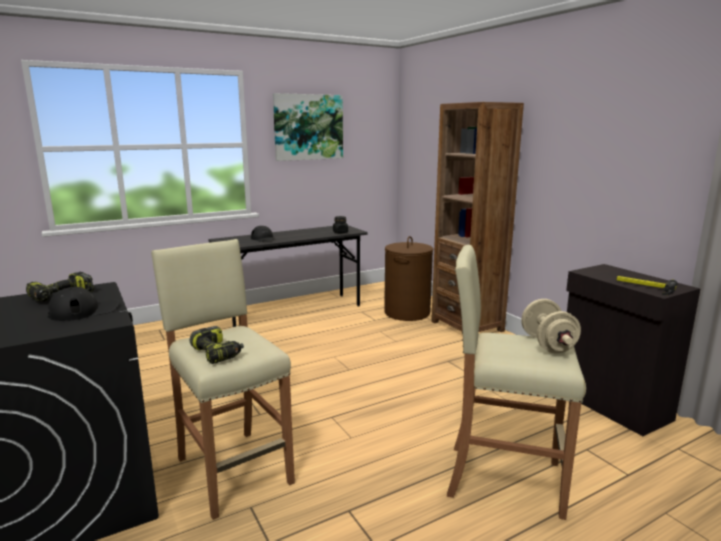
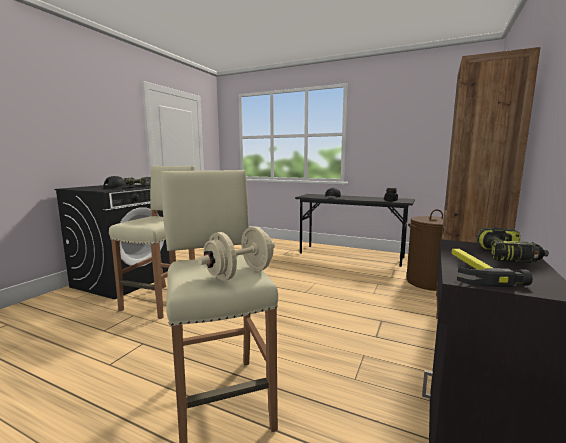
camera: 55 degrees right, 5 degrees down
power drill [190,326,244,364] -> power drill moved to [476,227,549,263]
picture [273,93,343,161] -> none

